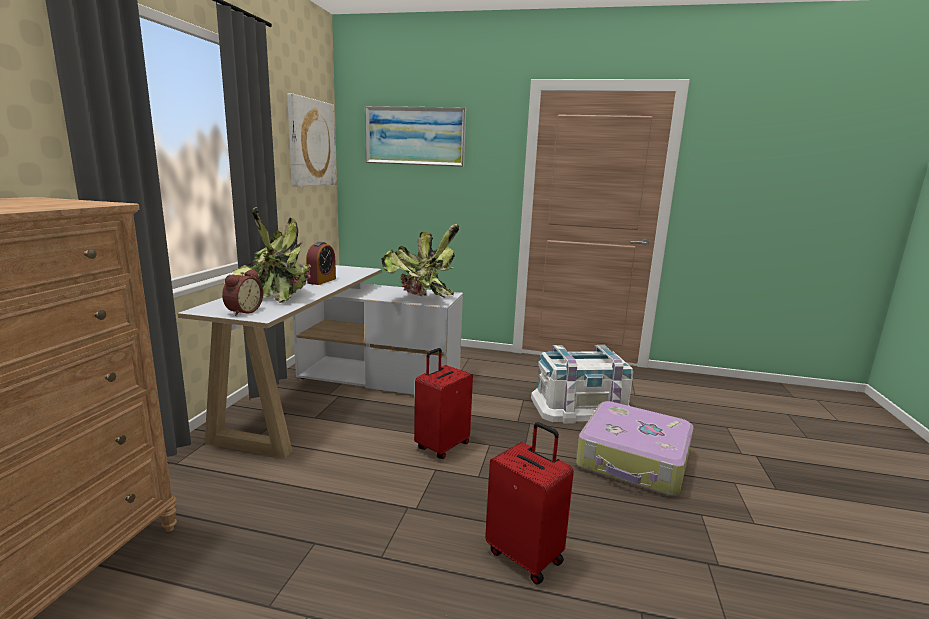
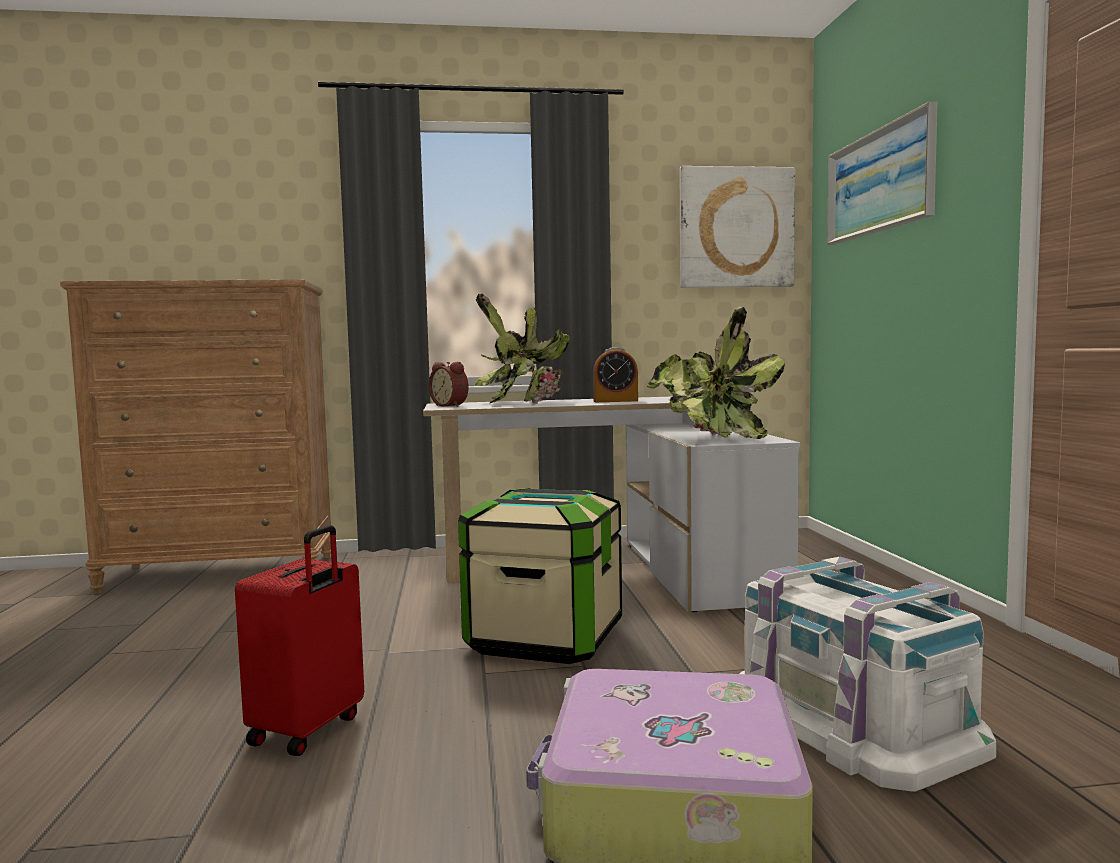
camera: 70 degrees right, 10 degrees down
alarm clock [222,269,263,316] -> alarm clock turned 45 degrees clockwise [429,362,469,407]
red suitcase [414,348,473,459] -> storage box [458,488,622,664]

